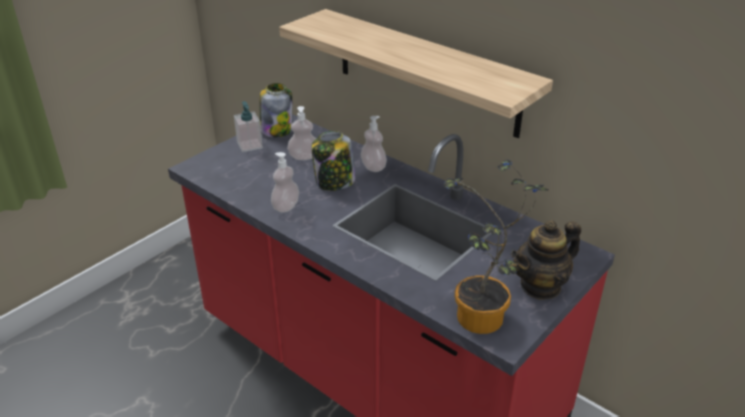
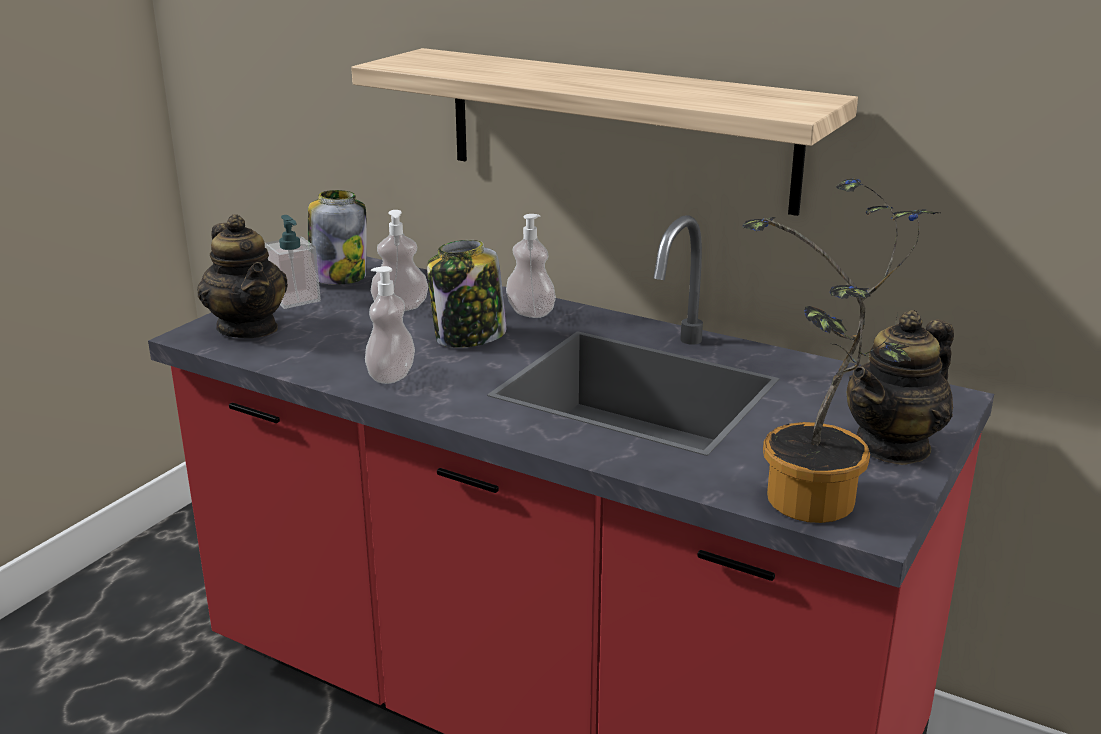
camera: 10 degrees left, 10 degrees down
none -> teapot [197,214,288,338]

